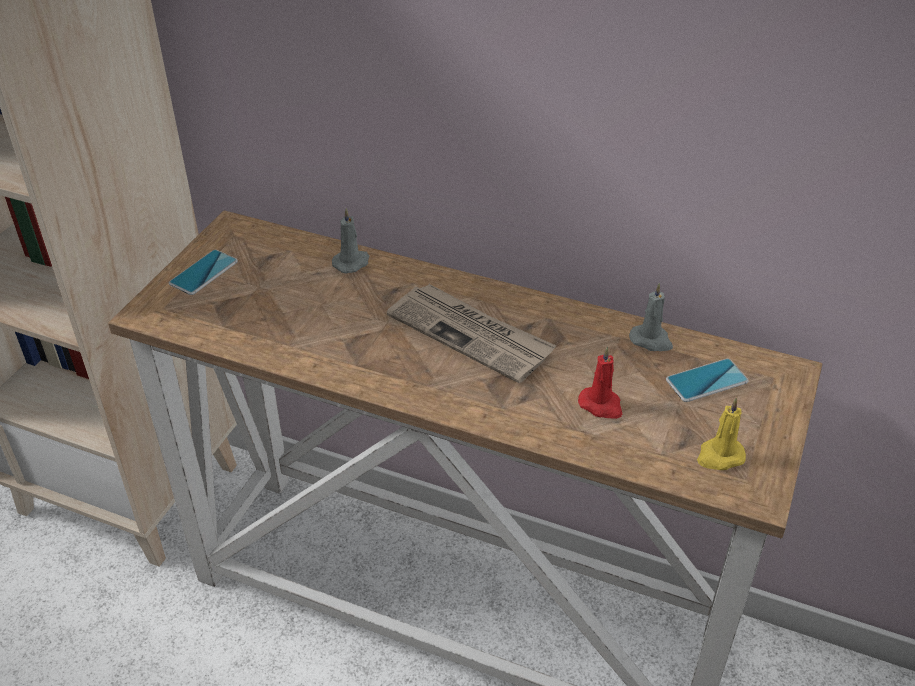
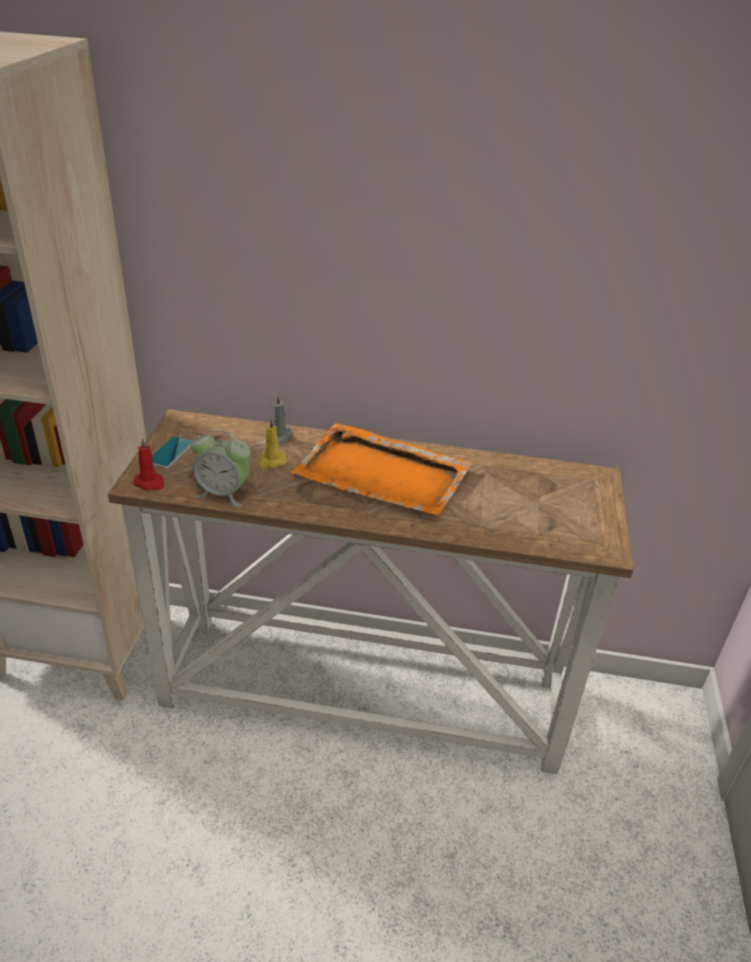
camera: 15 degrees left, 5 degrees down
newspaper [387,284,556,383] -> orange tray [291,423,472,516]
red candle [578,346,622,419] -> red candle moved to [133,438,164,490]
grey candle [629,283,673,351] -> none
phone [666,358,749,402] -> none
yellow candle [697,398,746,470] -> yellow candle moved to [257,419,287,469]
none -> alarm clock [191,429,250,507]

